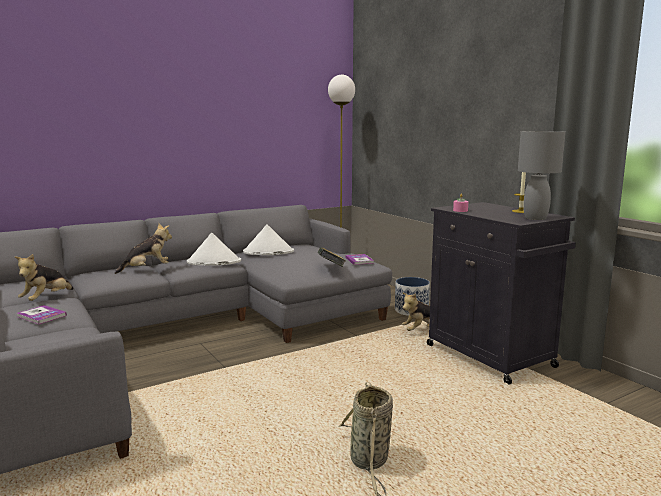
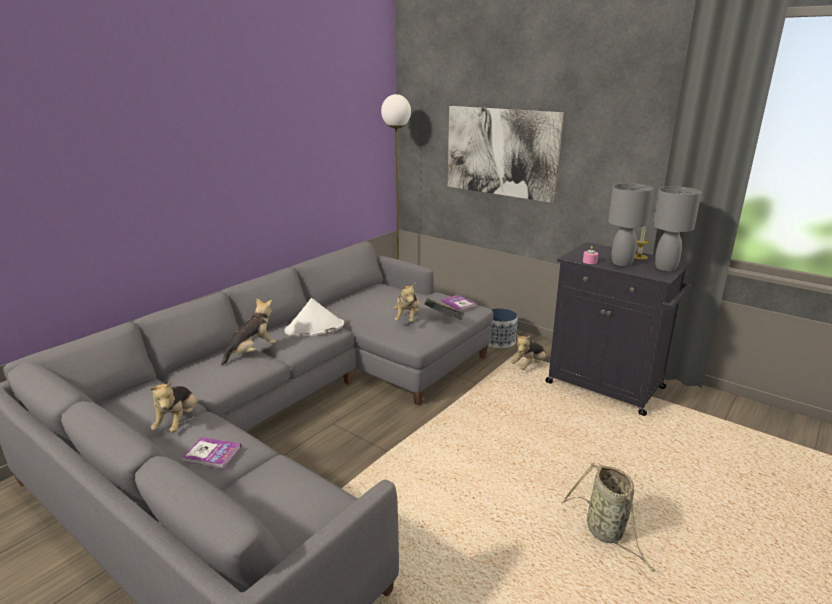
camera: 20 degrees left, 10 degrees up
white hat [243,224,294,255] -> none
none -> plush toy [394,283,420,322]
none -> picture [448,106,564,203]
none -> grey table lamp [608,183,654,266]

